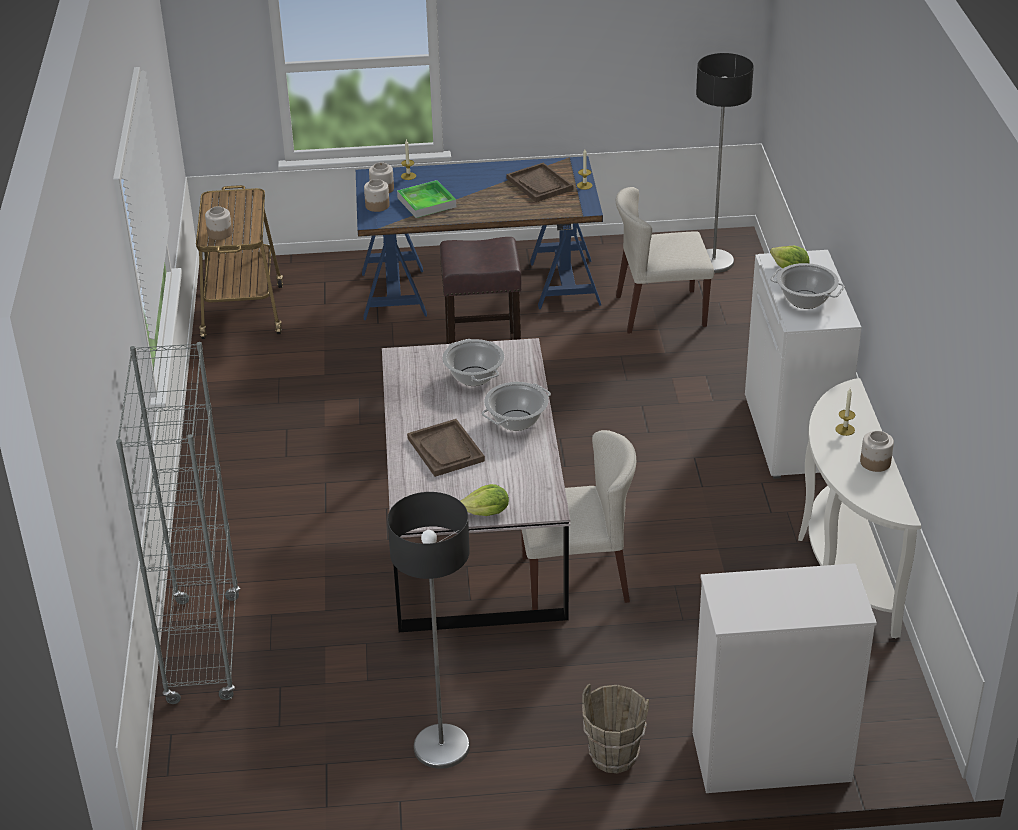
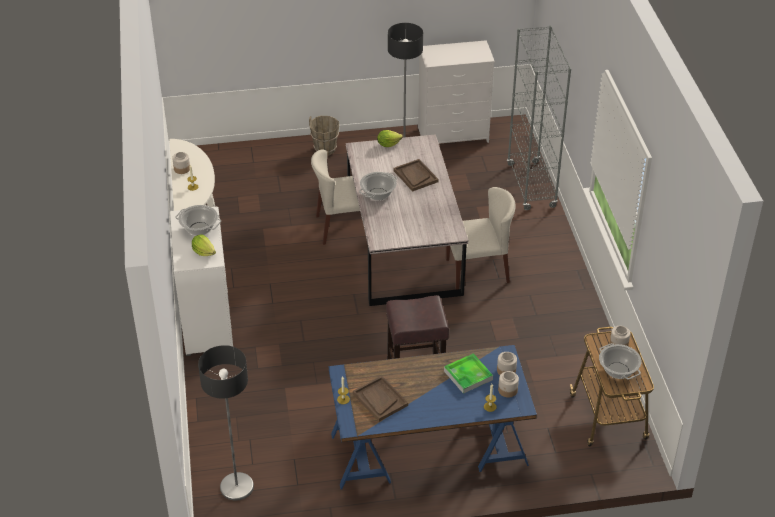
camera: 175 degrees right, 5 degrees up
cooking pot [442,339,504,386] -> cooking pot moved to [599,343,641,379]
beige chair [616,187,714,334] -> beige chair moved to [446,187,516,290]
white dresser [692,563,877,793] -> white dresser moved to [418,40,495,144]

